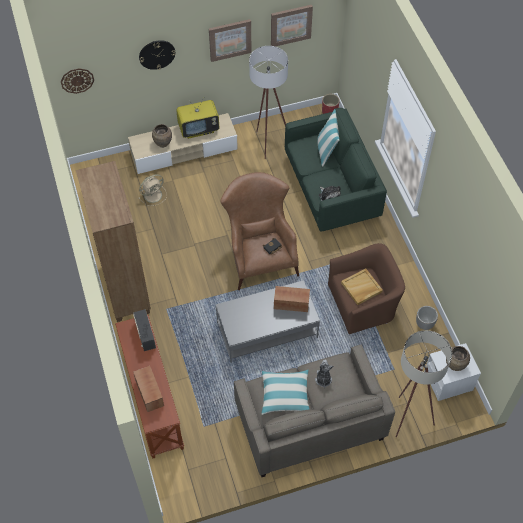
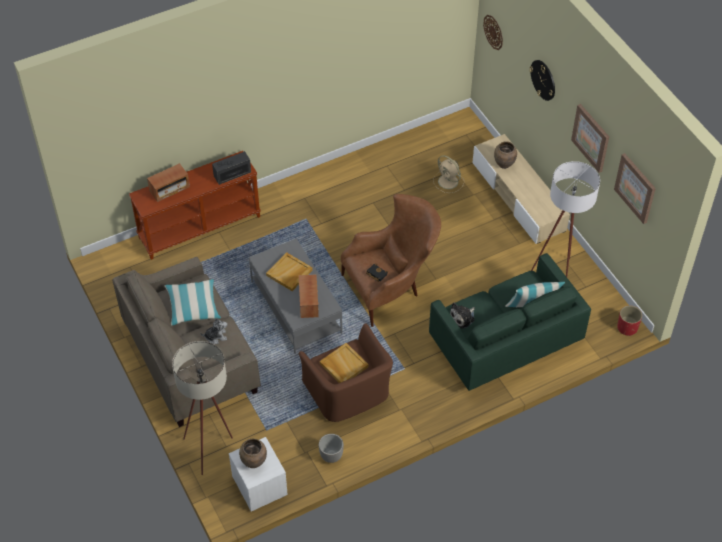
camera: 80 degrees right, 5 degrees down
brown bookcase [76,161,151,322] -> none
television [176,98,219,139] -> none
none -> beige tray [266,252,312,291]

